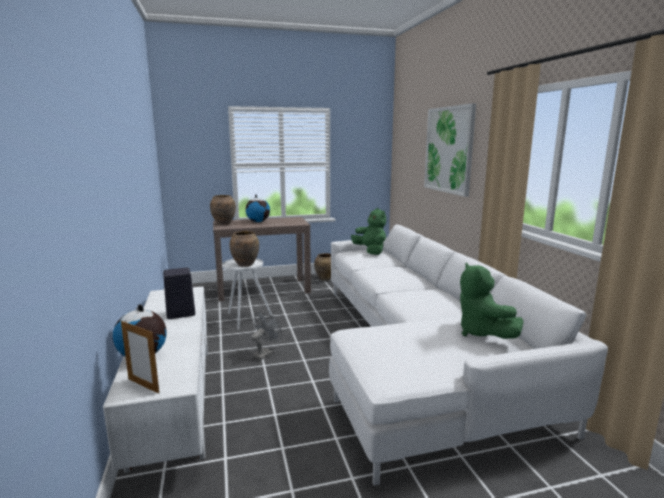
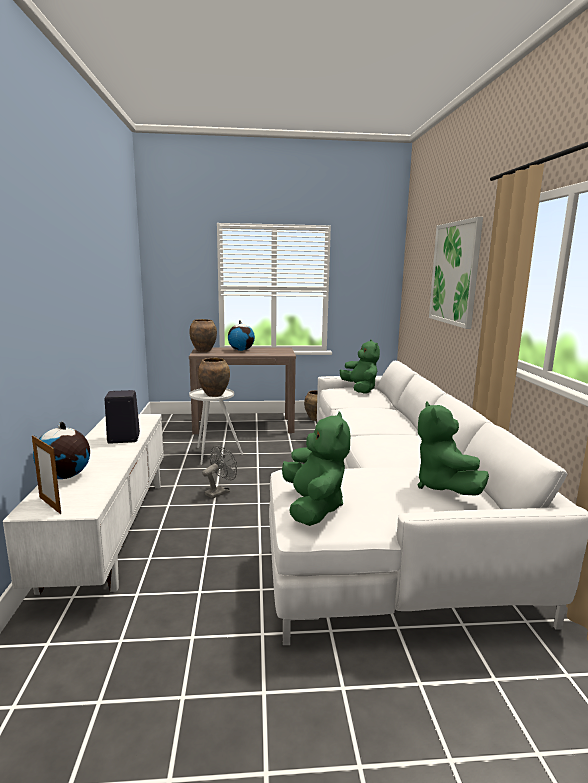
camera: 10 degrees right, 0 degrees up
none -> green plush toy [282,412,350,526]

